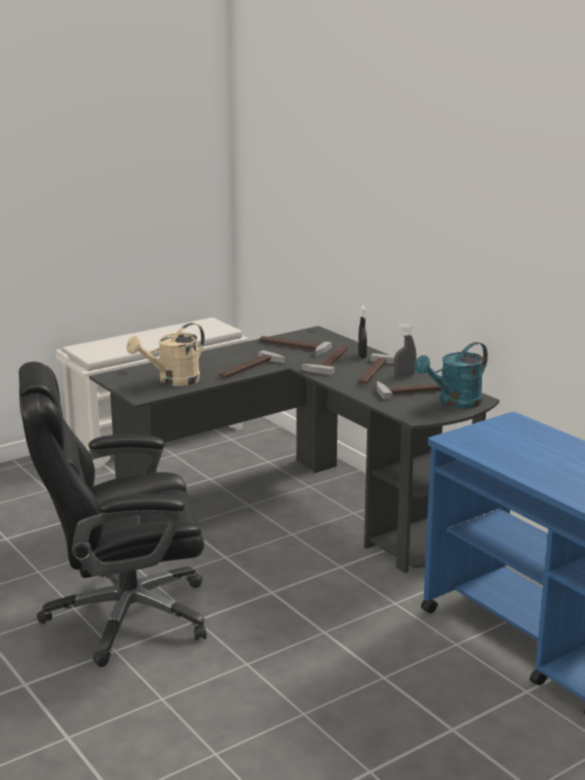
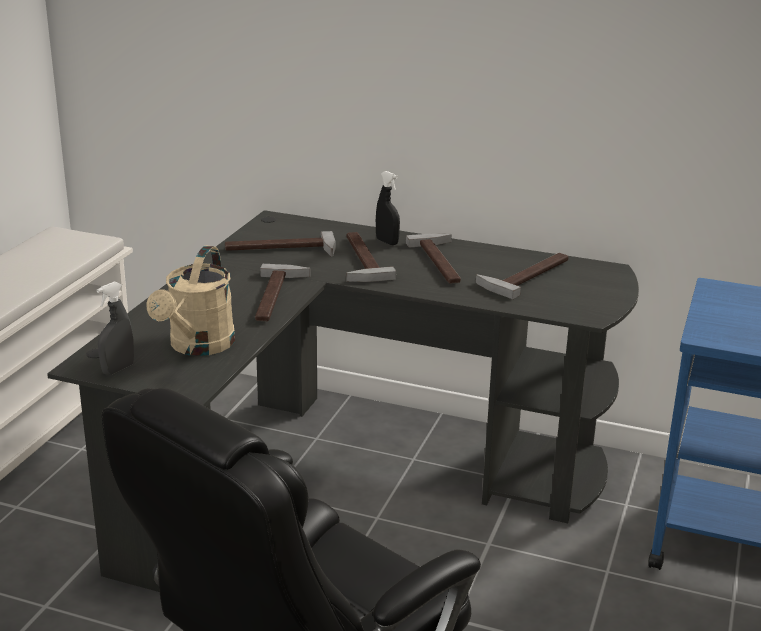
camera: 35 degrees left, 5 degrees up
grey spray bottle [394,324,416,377] -> grey spray bottle moved to [97,282,134,375]
turquoise watering can [414,342,488,409] -> none

